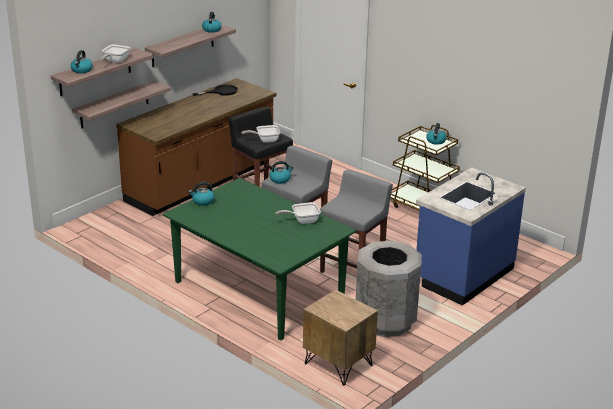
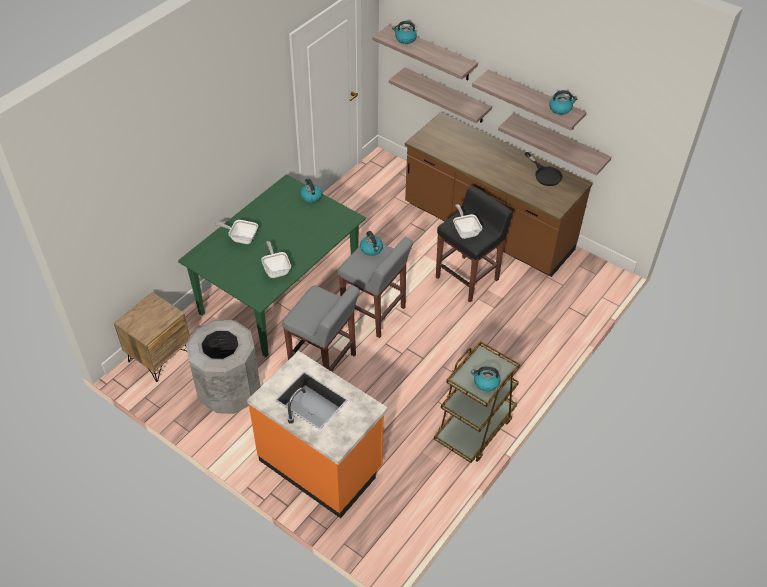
camera: 85 degrees right, 20 degrees up
frying pan [101,44,130,63] -> frying pan moved to [214,220,258,244]
blue counter [416,168,526,306] -> orange counter [247,351,388,518]
none -> shelf [498,113,612,176]

